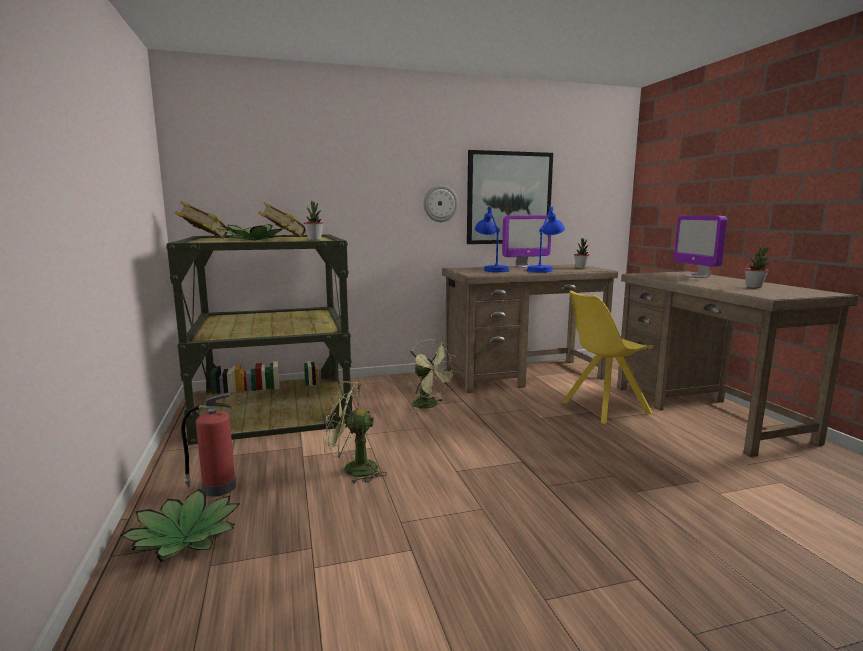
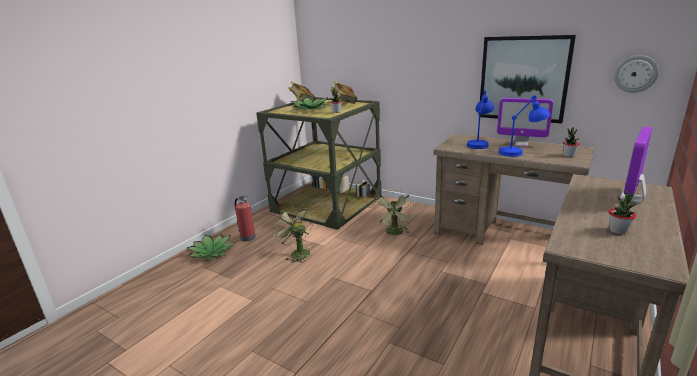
camera: 50 degrees right, 10 degrees up
wall clock [423,185,458,222] -> wall clock moved to [614,55,659,93]
yellow chair [561,290,654,424] -> none

